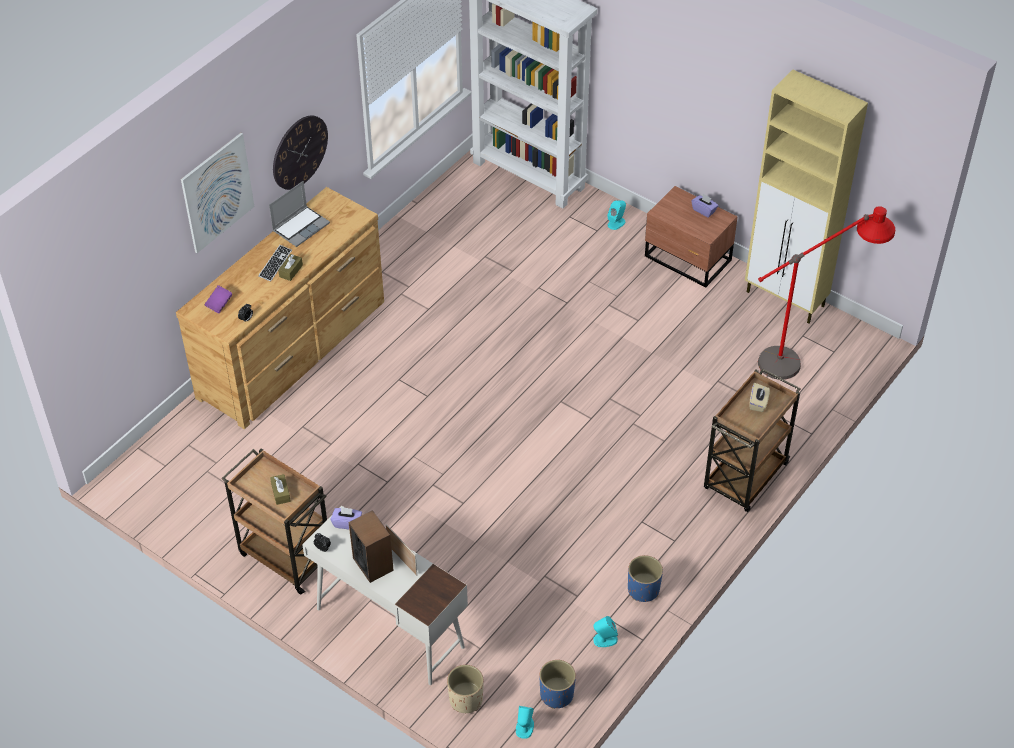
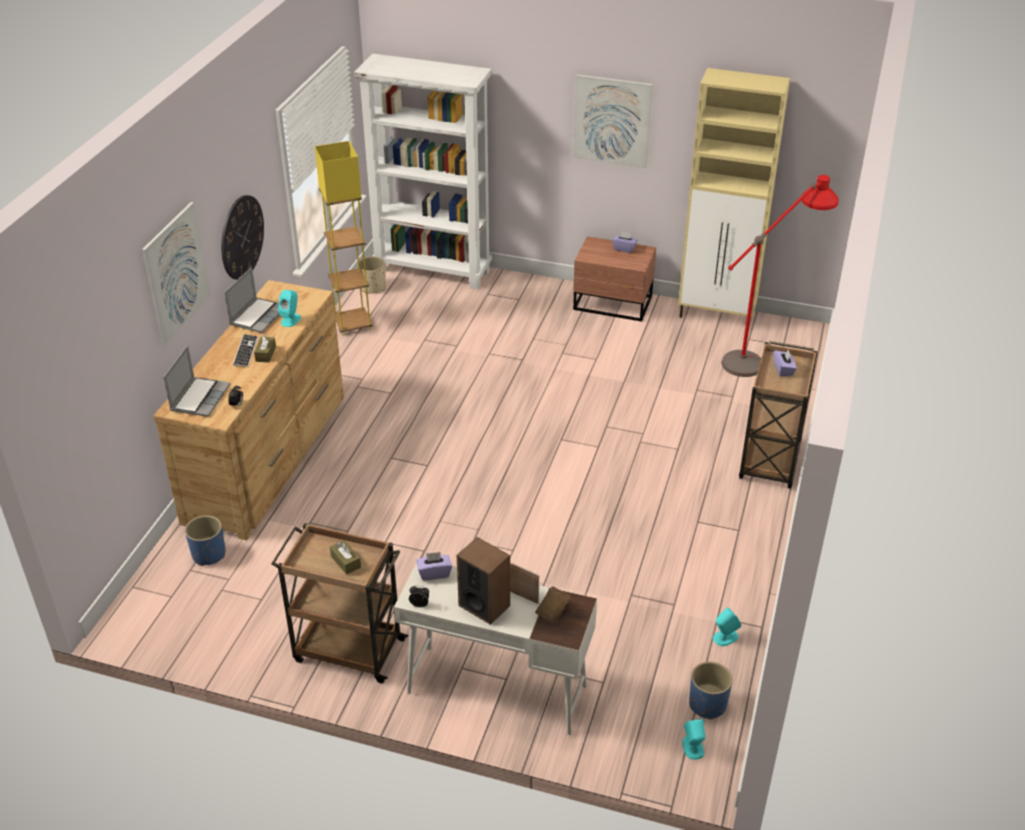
camera: 20 degrees left, 10 degrees down
purple book [204,285,233,313] -> laptop [163,345,230,417]
beige planter [447,665,484,713] -> beige planter moved to [357,256,386,294]
turquoise speaker [607,200,626,230] -> turquoise speaker moved to [278,290,301,327]
blue planter [628,555,663,602] -> blue planter moved to [185,516,226,566]
beige tissue box [749,383,770,412] -> purple tissue box [773,350,797,376]
none -> yellow floor lamp [315,141,373,336]
none -> brown book [535,586,571,624]
none -> picture [573,74,653,168]

